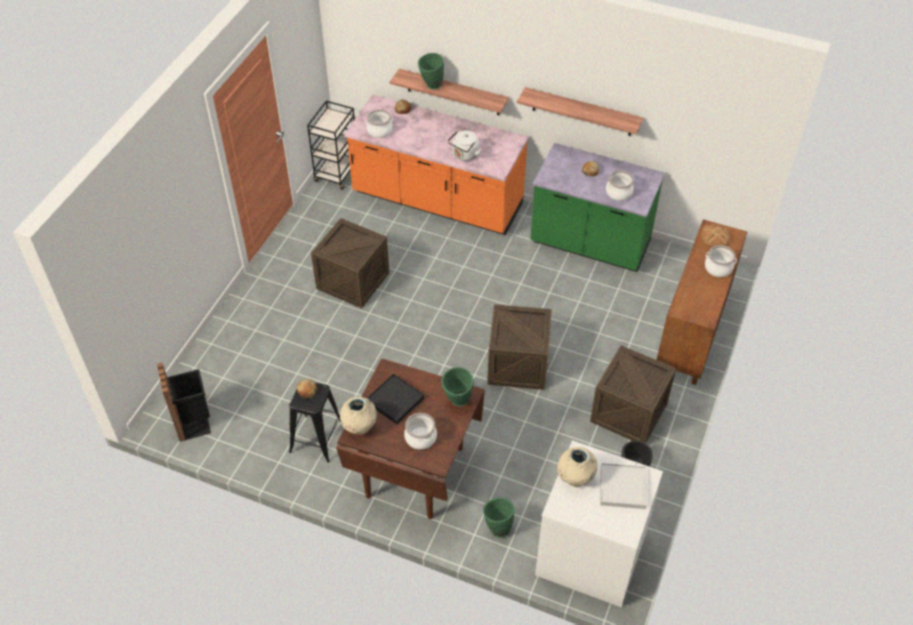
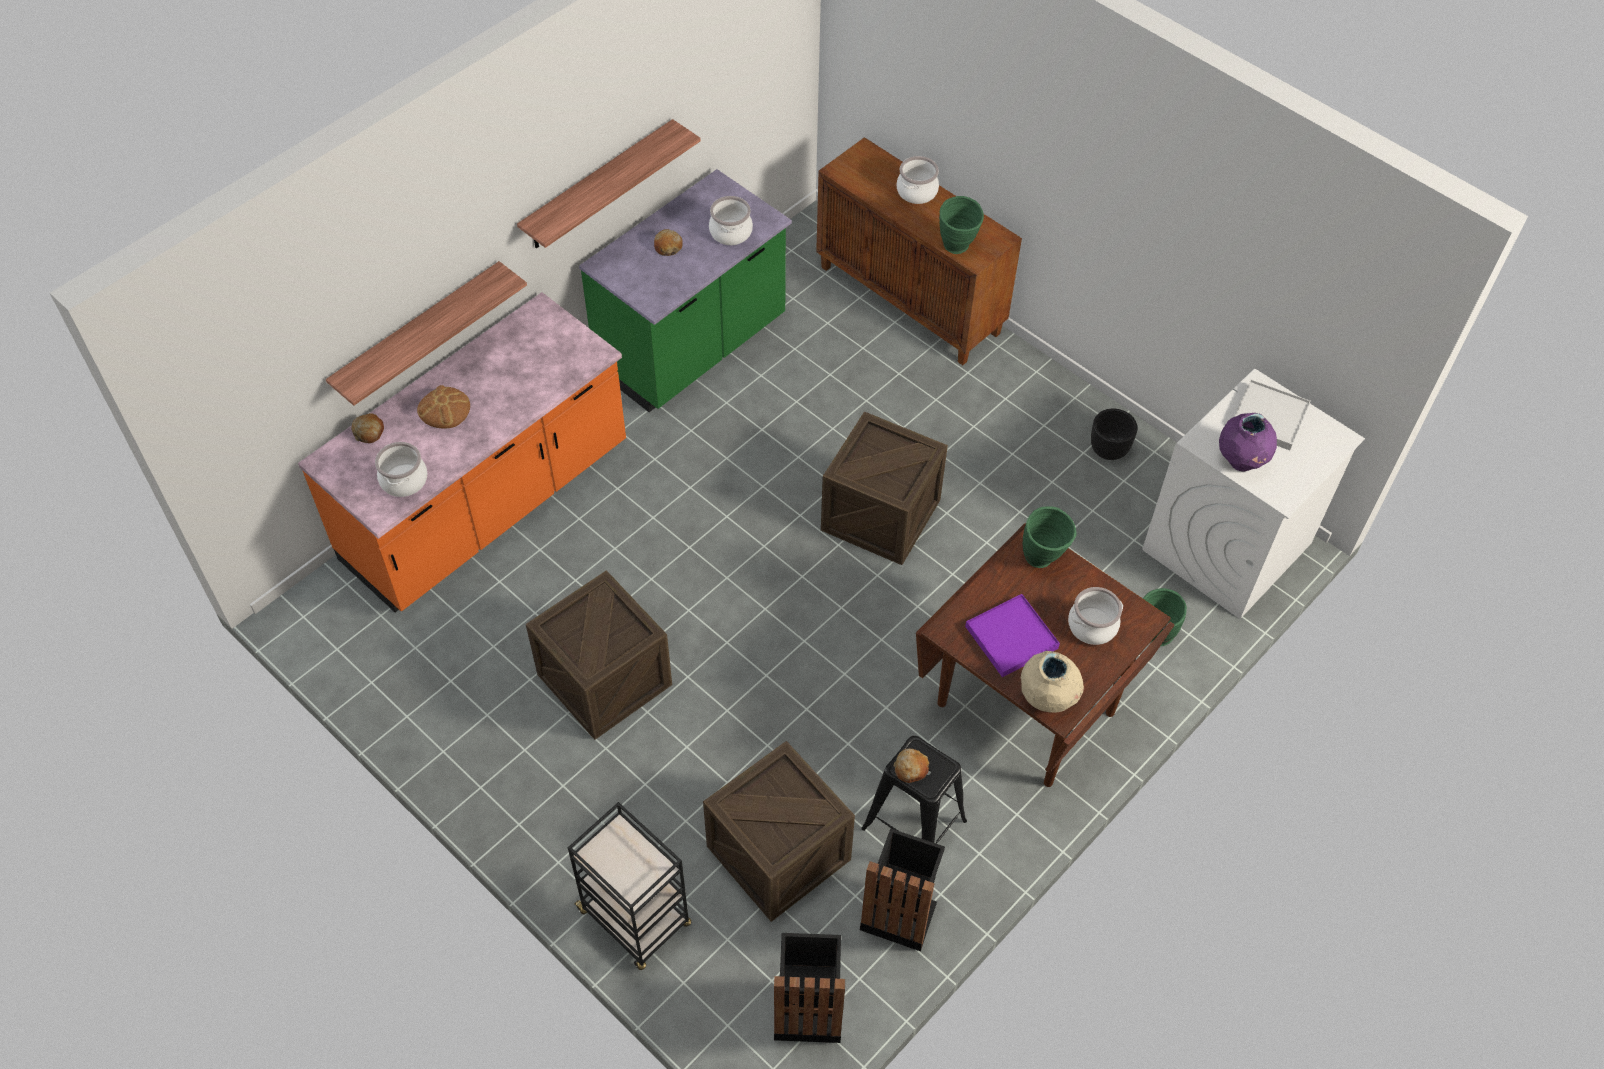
camera: 70 degrees left, 5 degrees up
black cart [307,101,355,190] -> black cart moved to [568,802,691,970]
black tray [368,374,424,424] -> purple tray [965,594,1060,677]
green vase [418,53,444,90] -> green vase moved to [939,196,984,254]
white kettle [448,130,482,161] -> none
beige vase [557,447,597,487] -> purple vase [1219,413,1277,471]
crate [590,345,676,443] -> crate moved to [703,741,855,922]
bread [701,225,731,248] -> bread moved to [417,385,470,428]
none -> black trash can [860,828,945,951]

